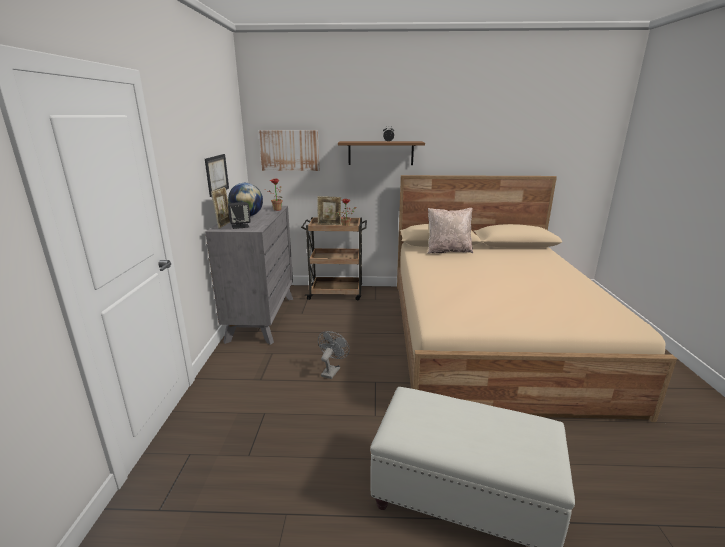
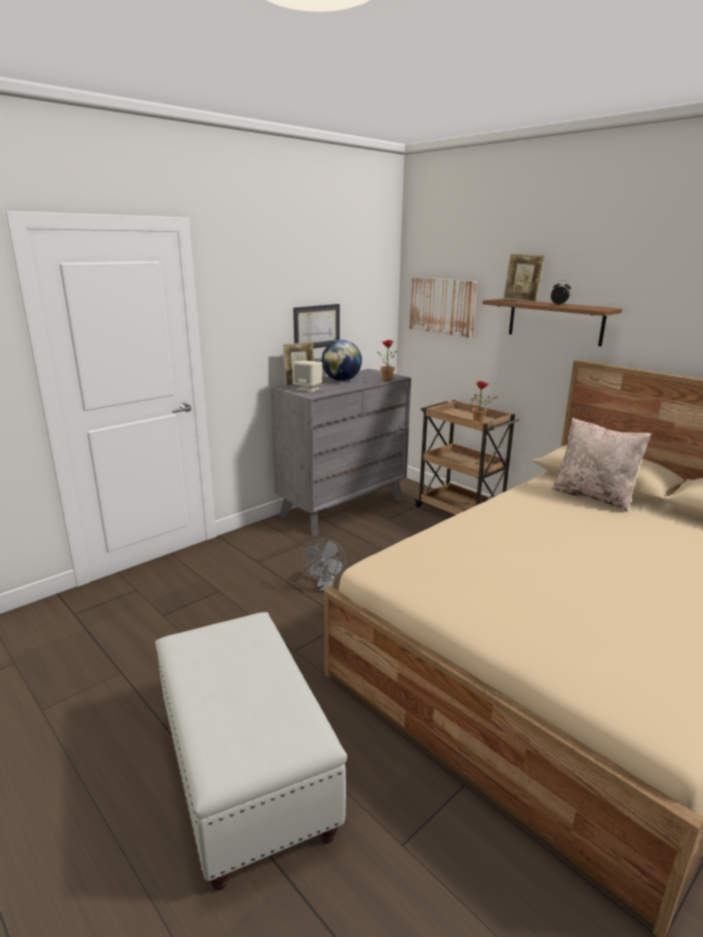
camera: 45 degrees right, 0 degrees up
black speaker [228,202,251,229] -> beige speaker [293,360,322,392]
picture frame [317,196,341,225] -> picture frame moved to [503,254,545,303]
grey fan [318,331,350,379] -> grey fan turned 120 degrees clockwise [301,538,346,592]

